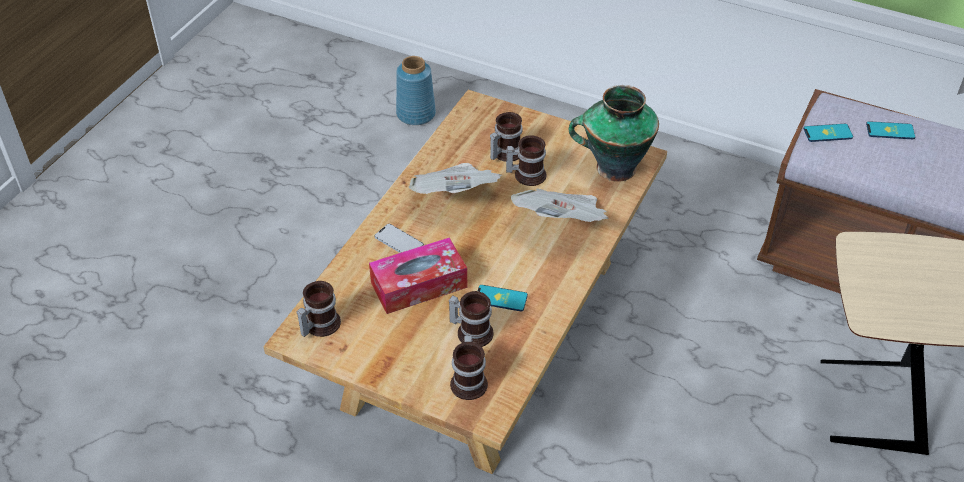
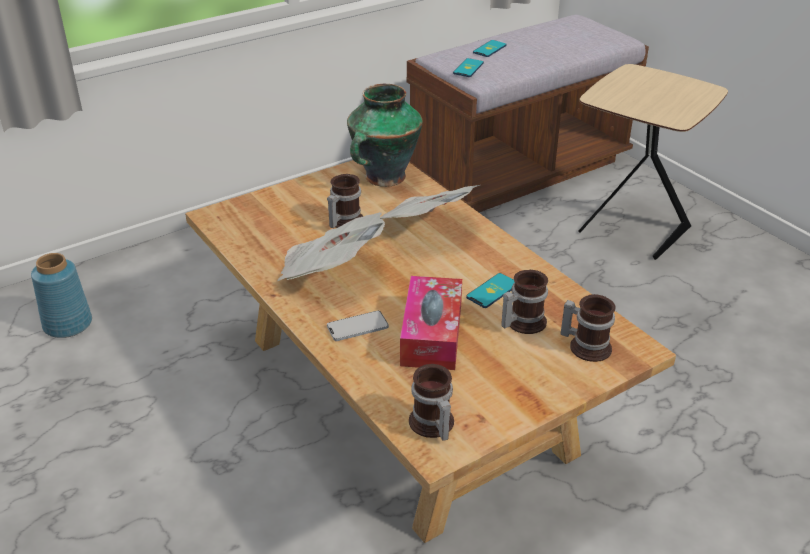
camera: 60 degrees left, 10 degrees down
mug [490,112,523,162] -> none

